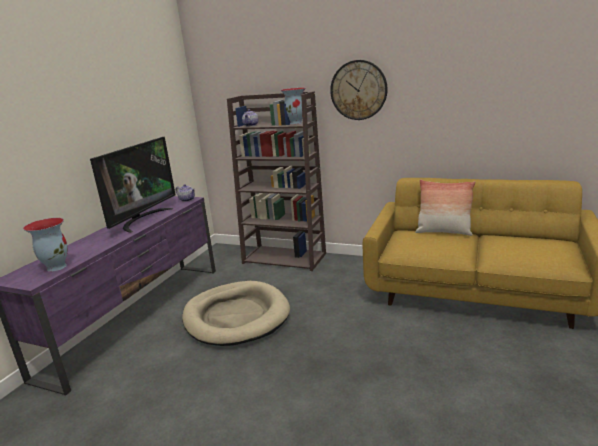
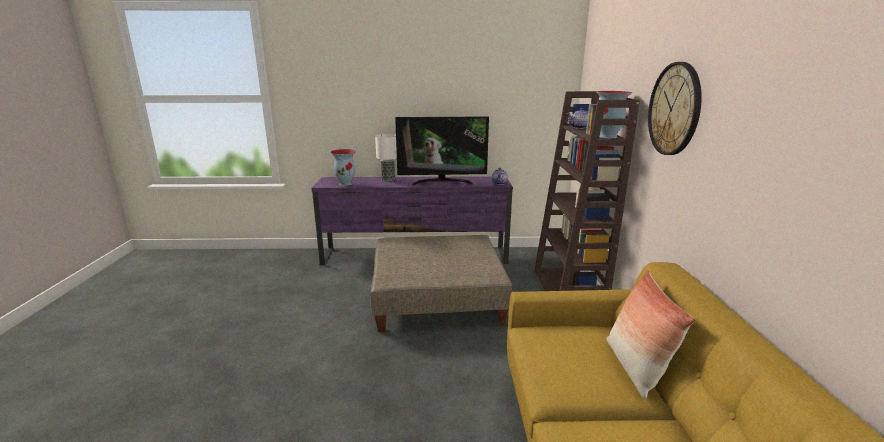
camera: 65 degrees right, 0 degrees up
beige dog bed [182,281,290,346] -> beige ottoman [371,235,512,332]
none -> table lamp [375,134,397,181]

